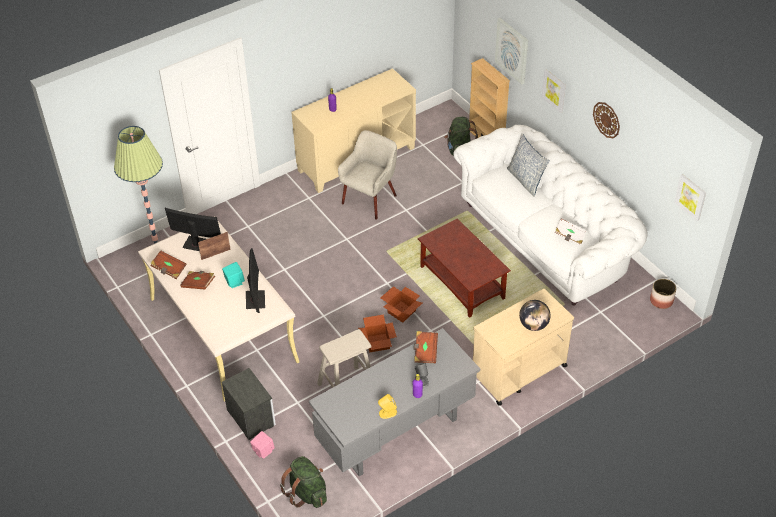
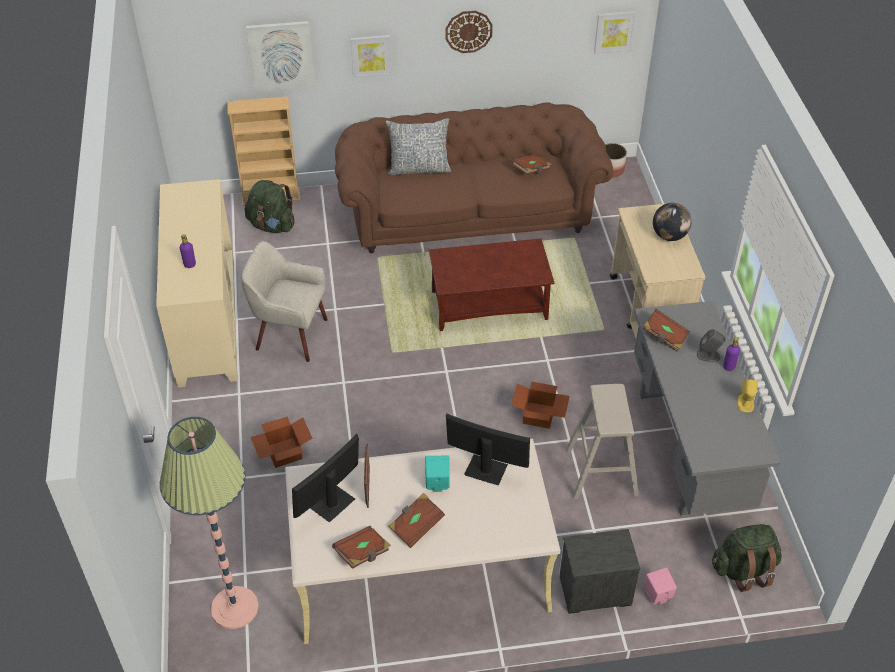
camera: 65 degrees left, 0 degrees up
beige armchair [338,130,397,219] -> beige armchair turned 45 degrees counterclockwise [242,241,328,362]
cardboard box [380,286,422,323] -> cardboard box moved to [251,416,312,468]
white sofa [454,125,647,306] -> brown sofa [335,102,613,253]
white book [554,218,586,246] -> brown book [511,154,552,175]

